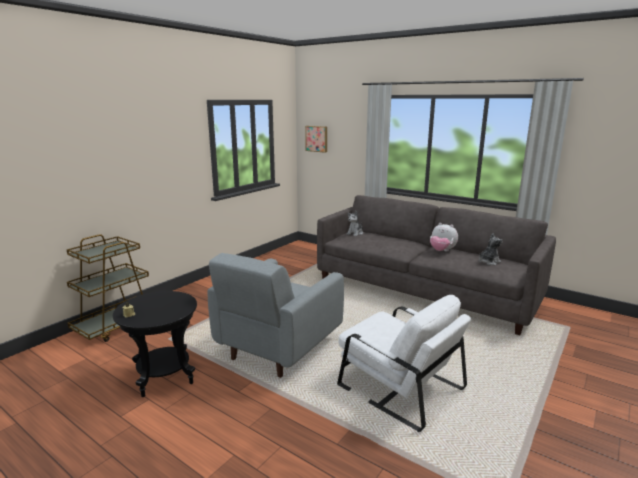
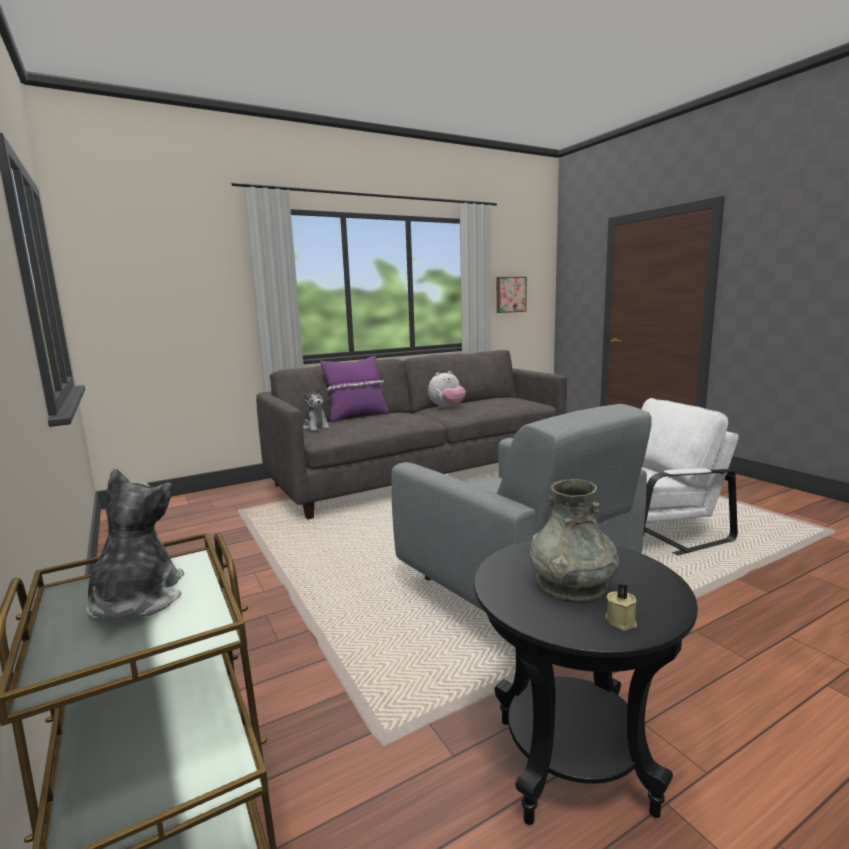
camera: 65 degrees left, 5 degrees down
picture [305,126,327,153] -> picture moved to [497,277,527,313]
plush toy [479,233,503,265] -> plush toy moved to [86,468,184,620]
none -> purple pillow [320,356,389,422]
none -> grey vase [530,479,619,603]

